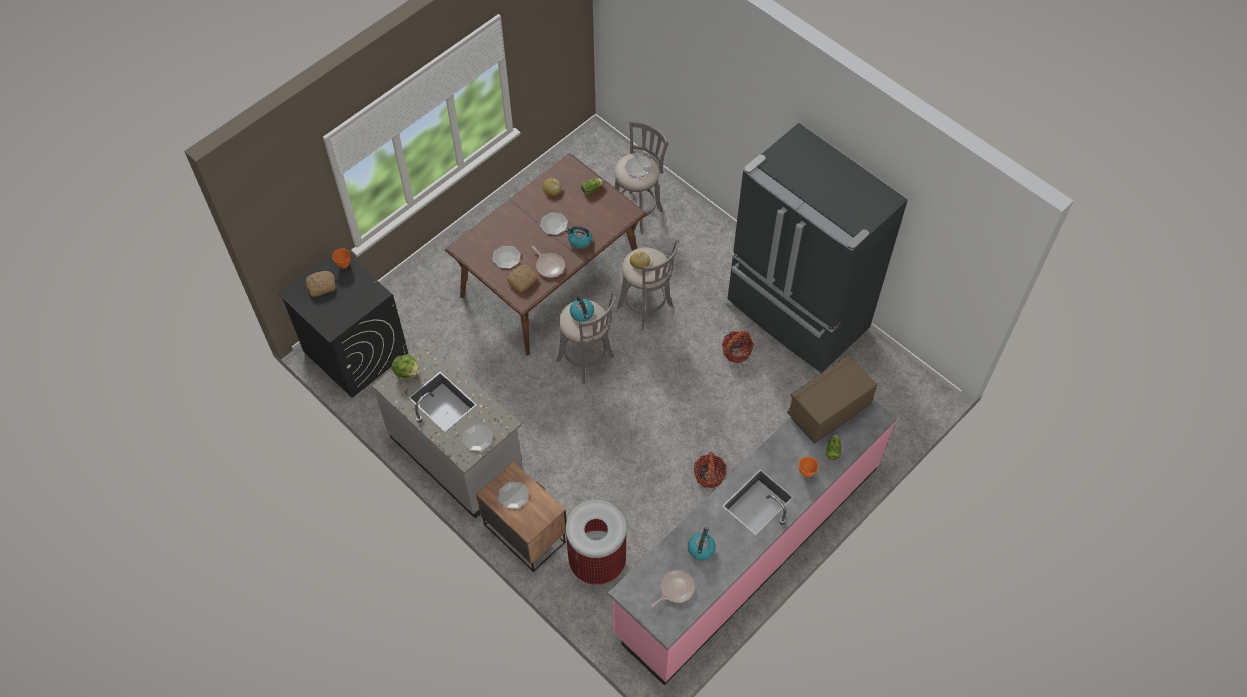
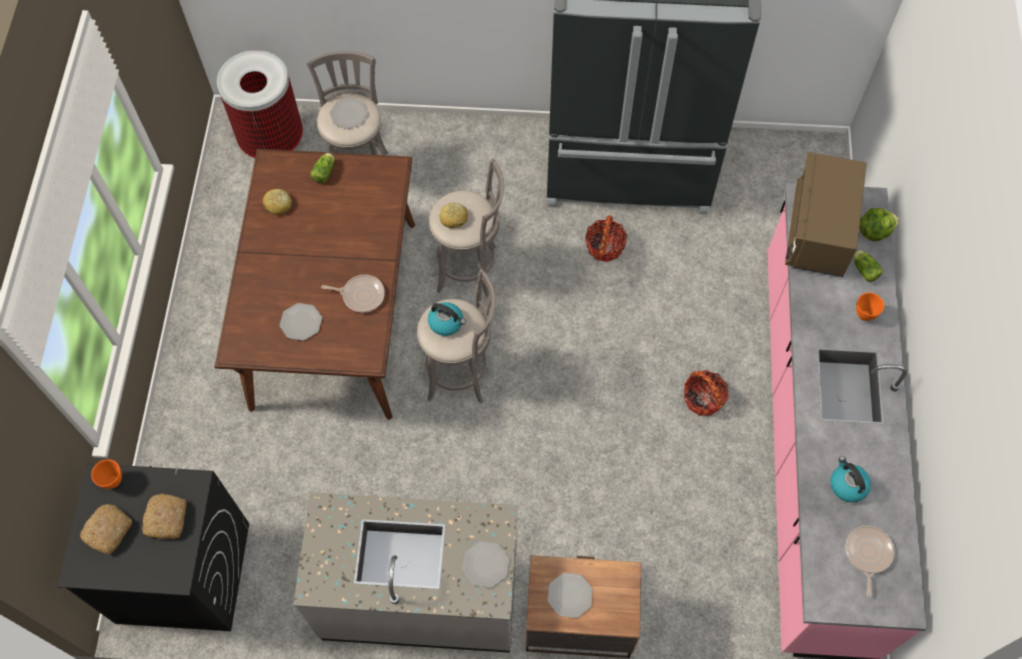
camera: 40 degrees left, 5 degrees up
lettuce [392,355,420,379] -> lettuce moved to [859,208,899,241]
bread [507,265,538,292] -> bread moved to [142,494,186,539]
plate [540,212,568,235] -> none
kettle [565,226,592,249] -> none
trash can [566,500,626,585] -> trash can moved to [217,50,303,158]

